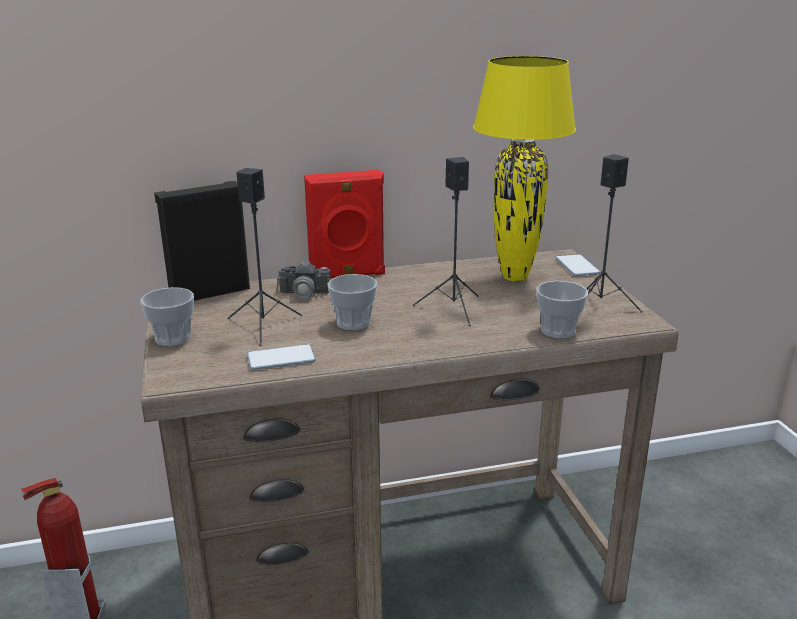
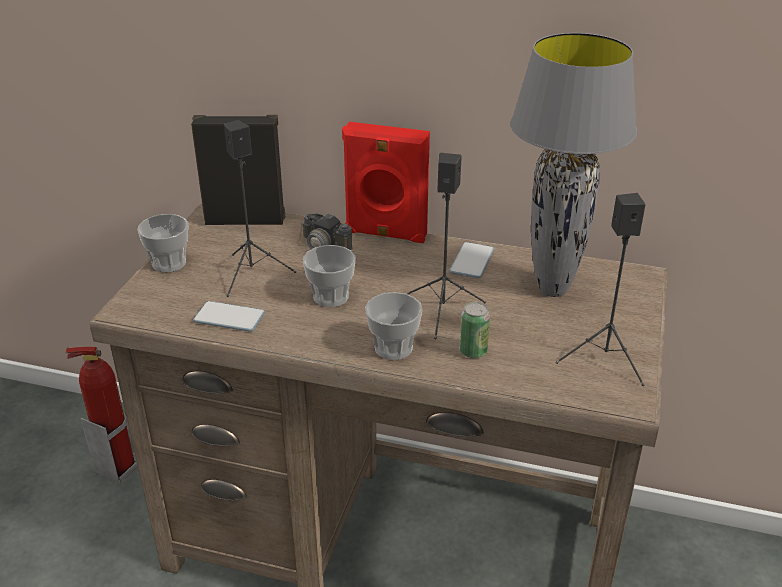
camera: 30 degrees right, 10 degrees up
yellow table lamp [473,56,576,282] -> grey table lamp [510,33,637,297]
cup [536,281,588,339] -> cup moved to [365,292,423,360]
phone [556,254,600,276] -> phone moved to [449,242,494,278]
none -> can [459,302,490,358]

